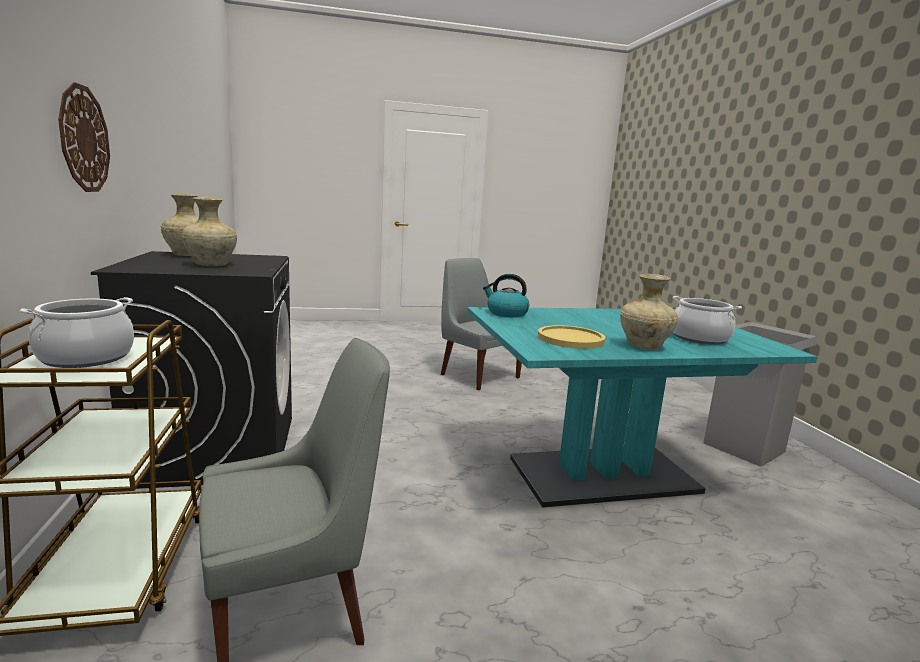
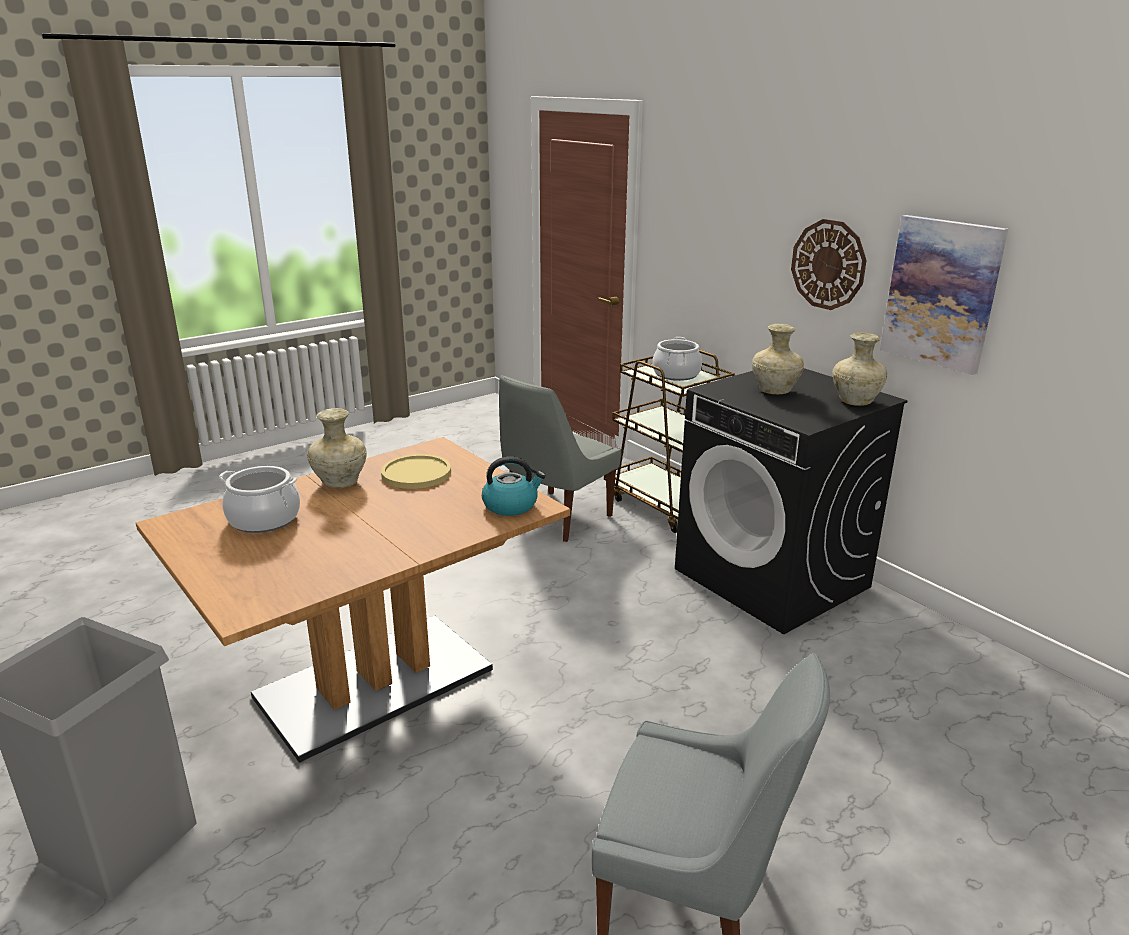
camera: 155 degrees right, 10 degrees up
turquoise dining table [467,307,817,508] -> brown dining table [136,437,570,763]
none -> picture [880,215,1008,375]

